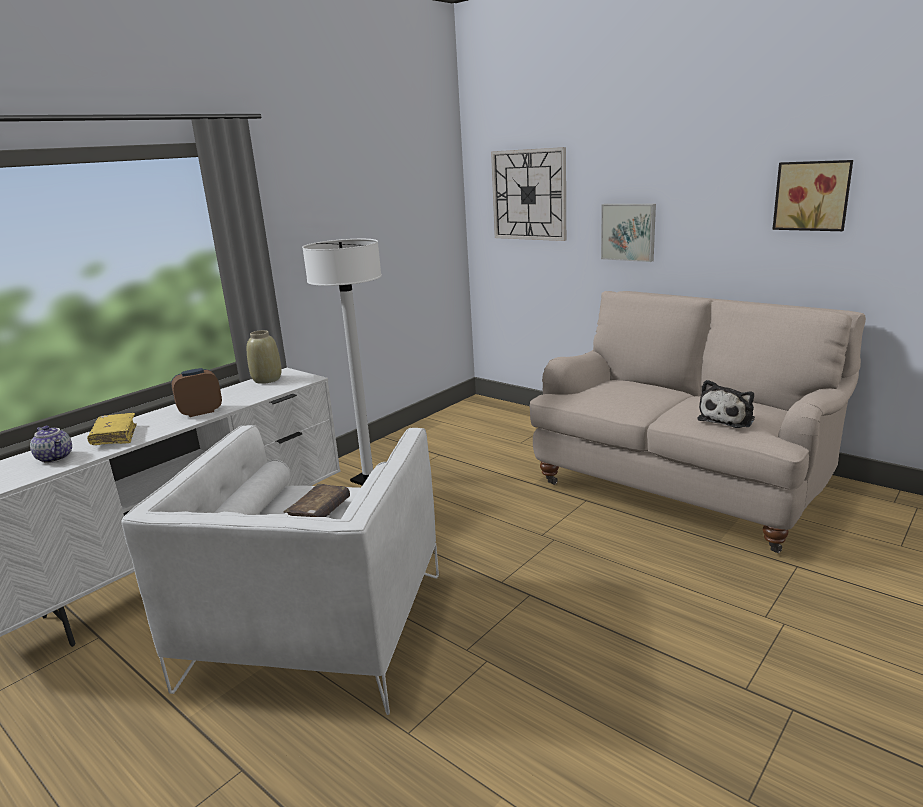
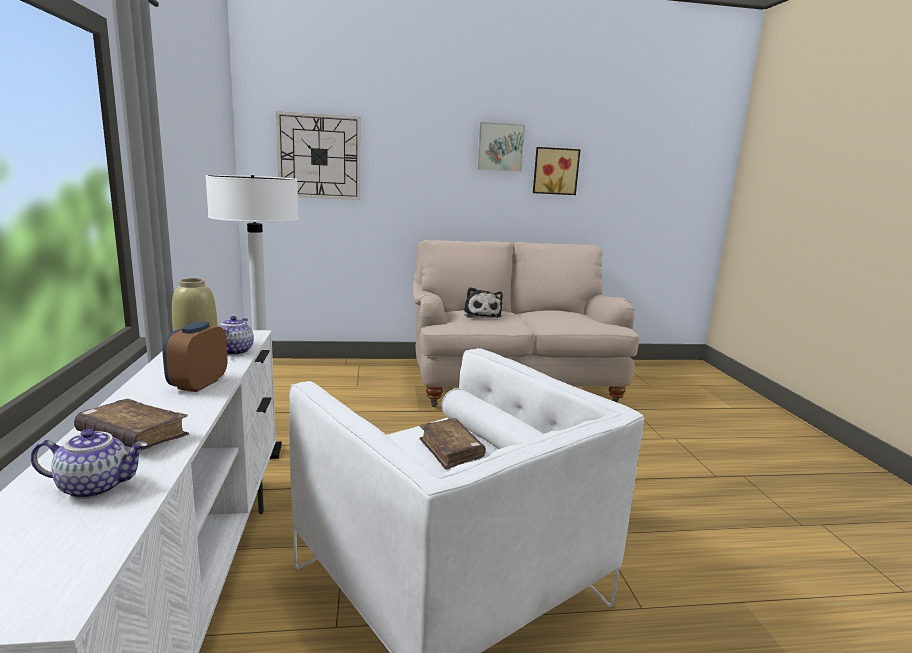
camera: 50 degrees left, 5 degrees down
yellow book [87,413,137,445] -> brown book [74,398,189,450]
picture [601,204,656,262] -> picture moved to [477,122,525,172]
plush toy [697,380,755,428] -> plush toy moved to [464,287,503,318]
none -> teapot [219,316,254,355]

